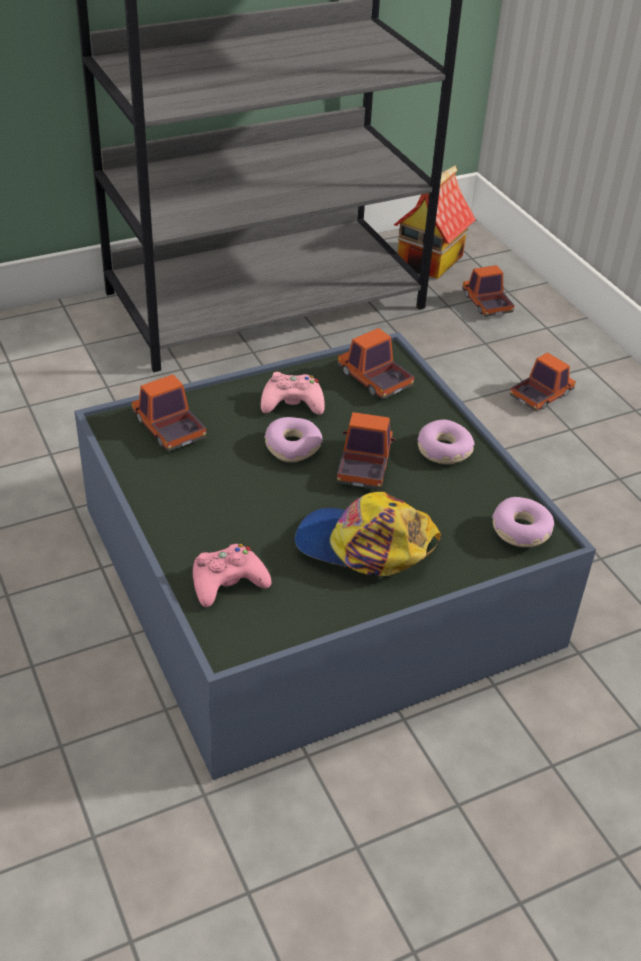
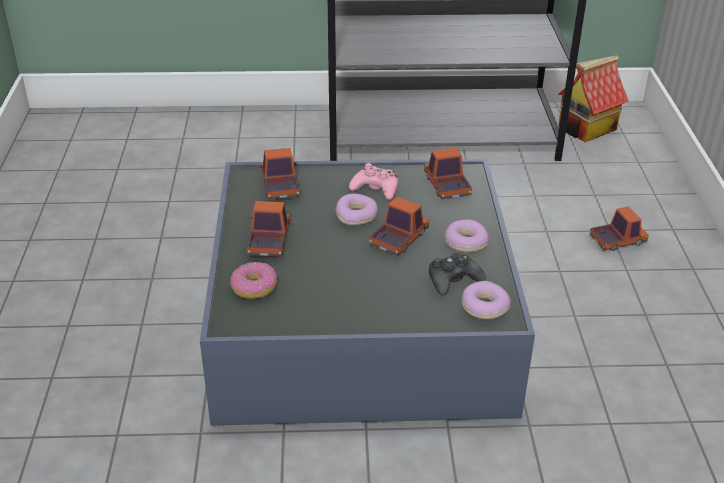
camera: 25 degrees right, 5 degrees down
pink game controller [193,544,271,607] -> donut [230,262,277,299]
cap [295,492,441,576] -> none
toy truck [462,265,514,317] -> toy truck moved to [247,201,291,257]
none -> black game controller [429,253,486,295]

